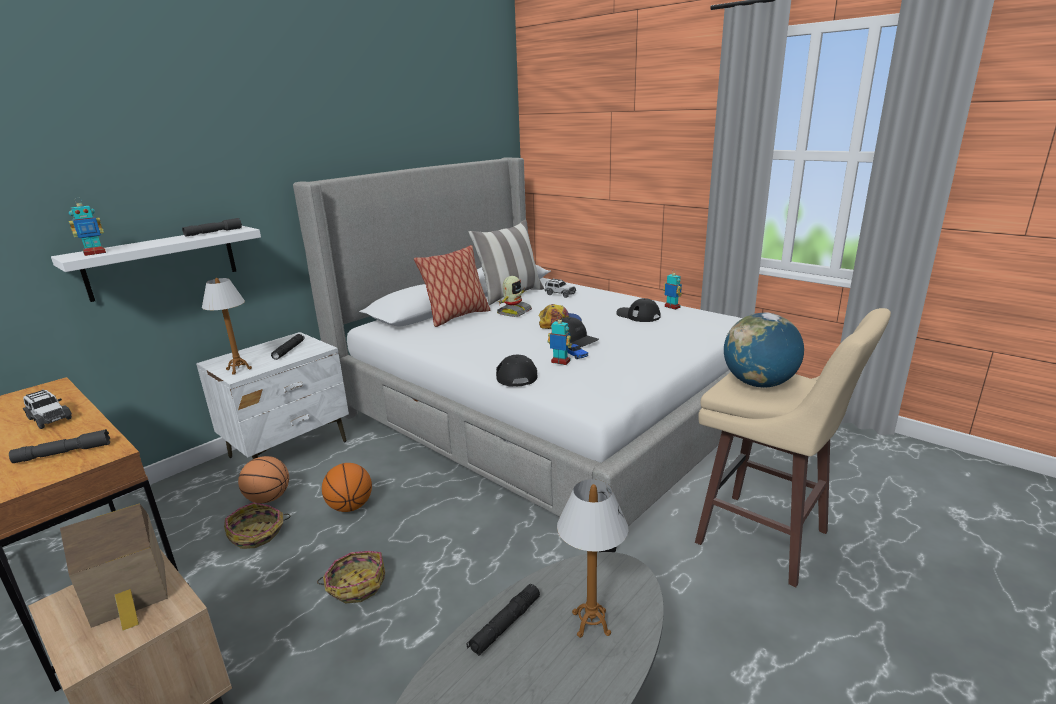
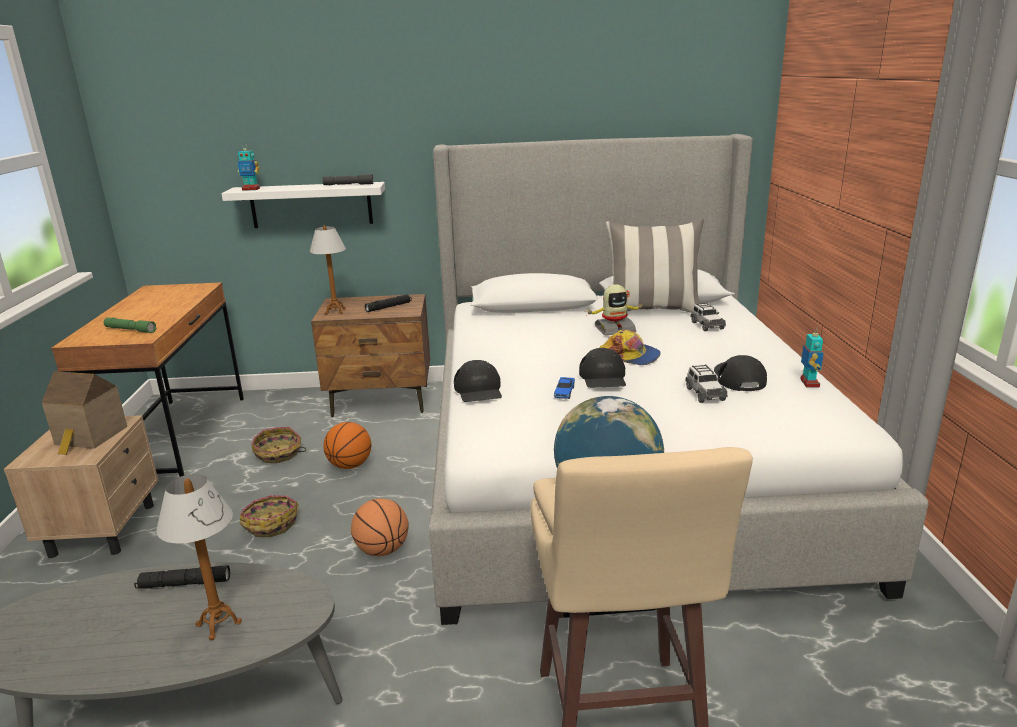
camera: 45 degrees right, 0 degrees up
grey flashlight [9,429,110,463] -> green flashlight [103,317,156,333]
toy car [23,389,72,429] -> toy car moved to [685,364,728,403]
white nightstand [196,332,349,459] -> brown nightstand [311,294,430,417]
basketball [238,456,289,504] -> basketball moved to [351,499,409,556]
pillow [414,245,490,327] -> none
black cap [496,355,537,387] -> black cap turned 135 degrees clockwise [454,360,502,402]
toy robot [548,315,572,365] -> none

